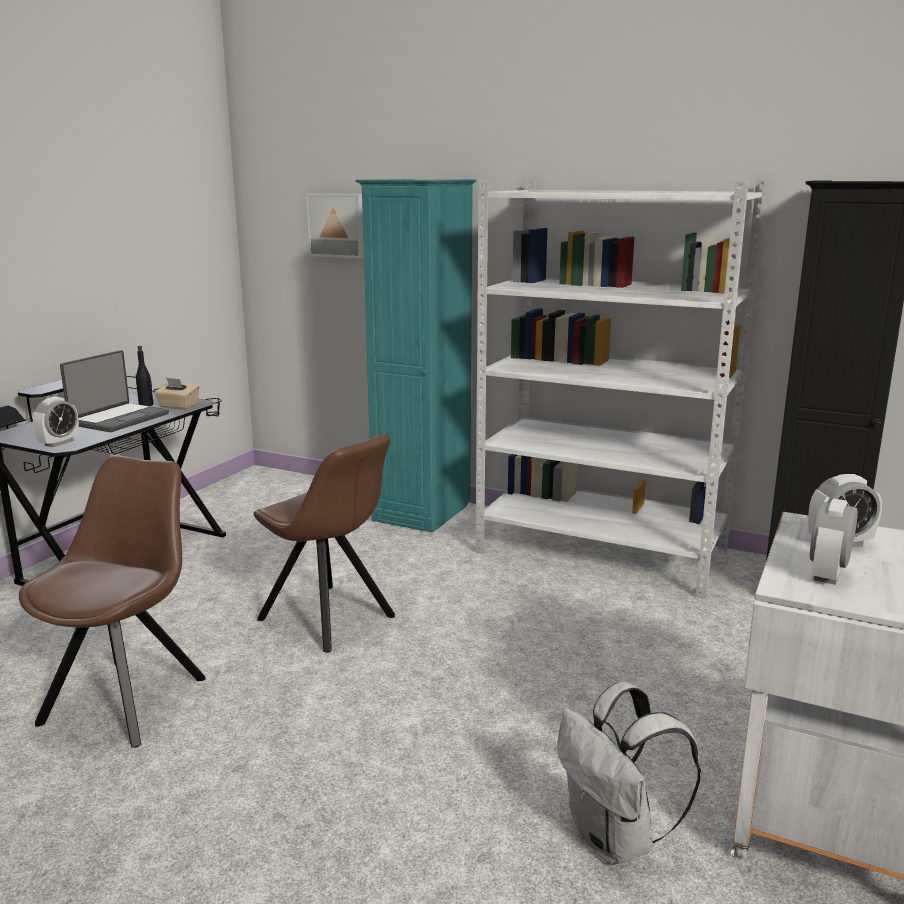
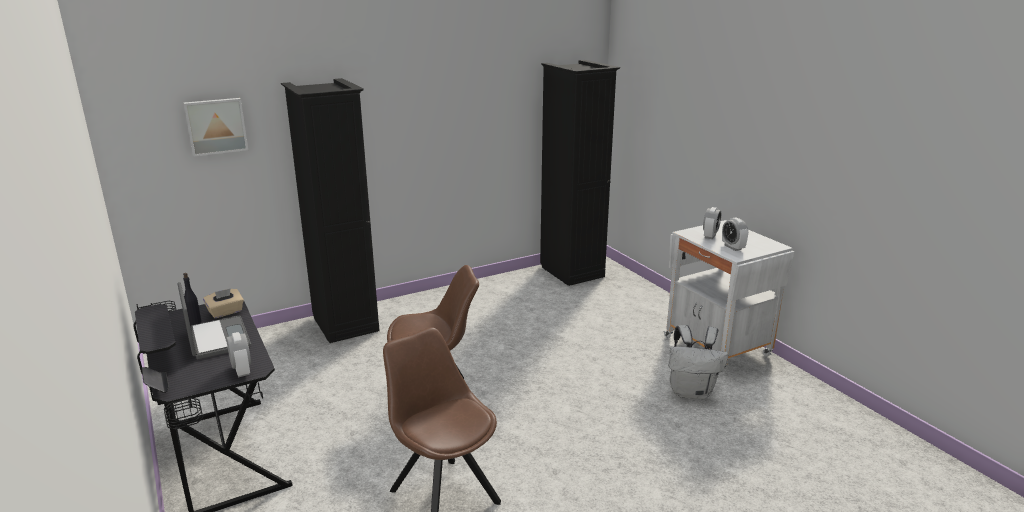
camera: 55 degrees left, 5 degrees up
turquoise cabinet [356,179,477,533] -> black cabinet [281,78,380,343]
white bookcase [476,180,767,599] -> none

